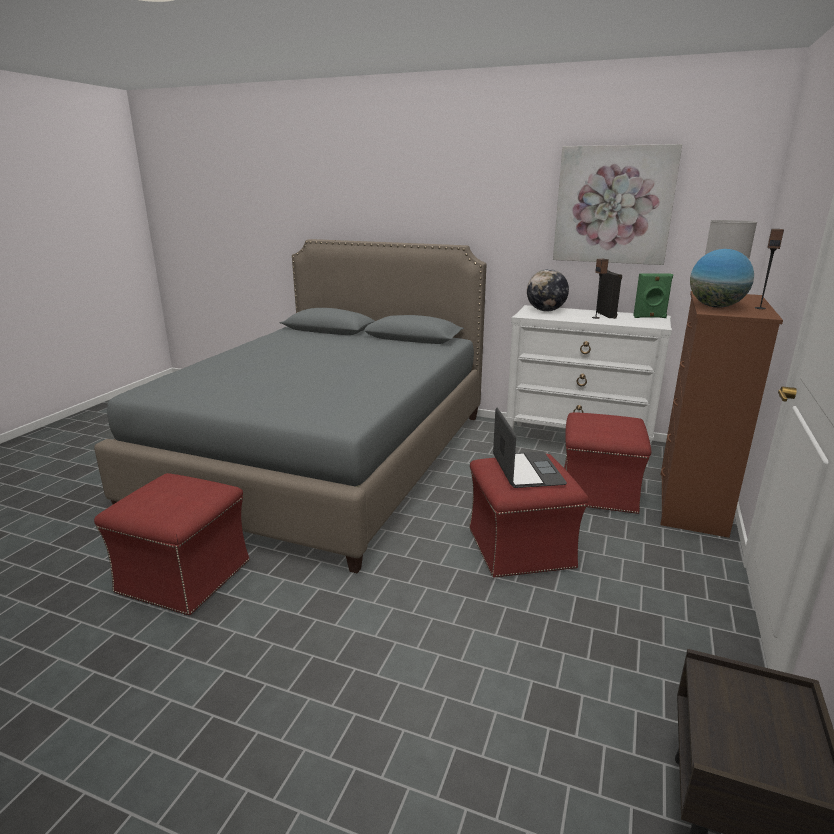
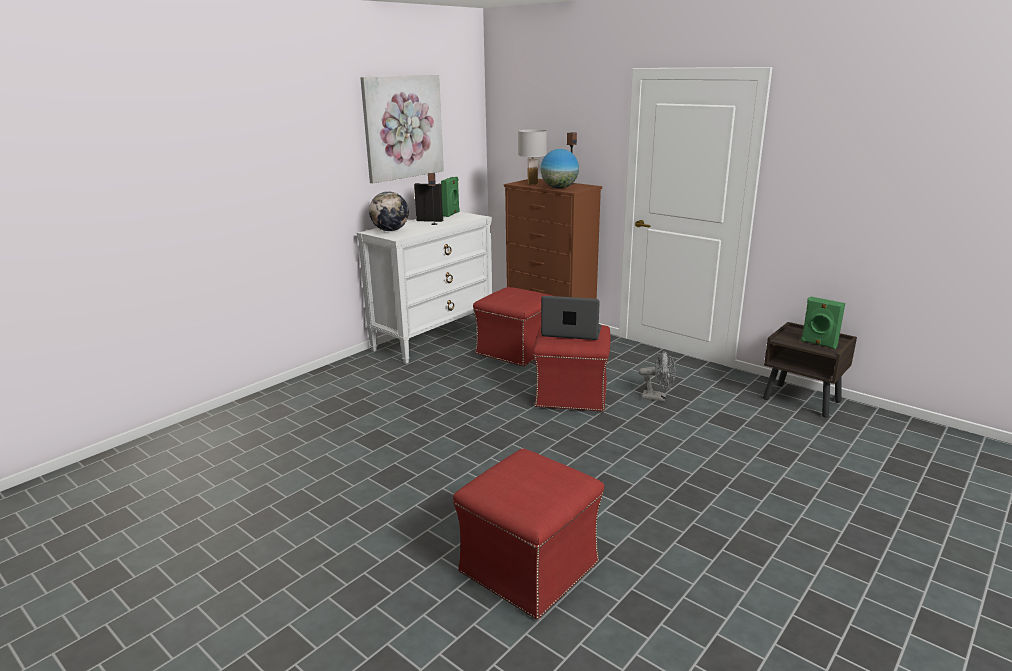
camera: 70 degrees left, 0 degrees up
grey bed [94,239,486,573] -> none
none -> grey fan [639,351,676,401]
none -> green speaker [801,297,845,349]

